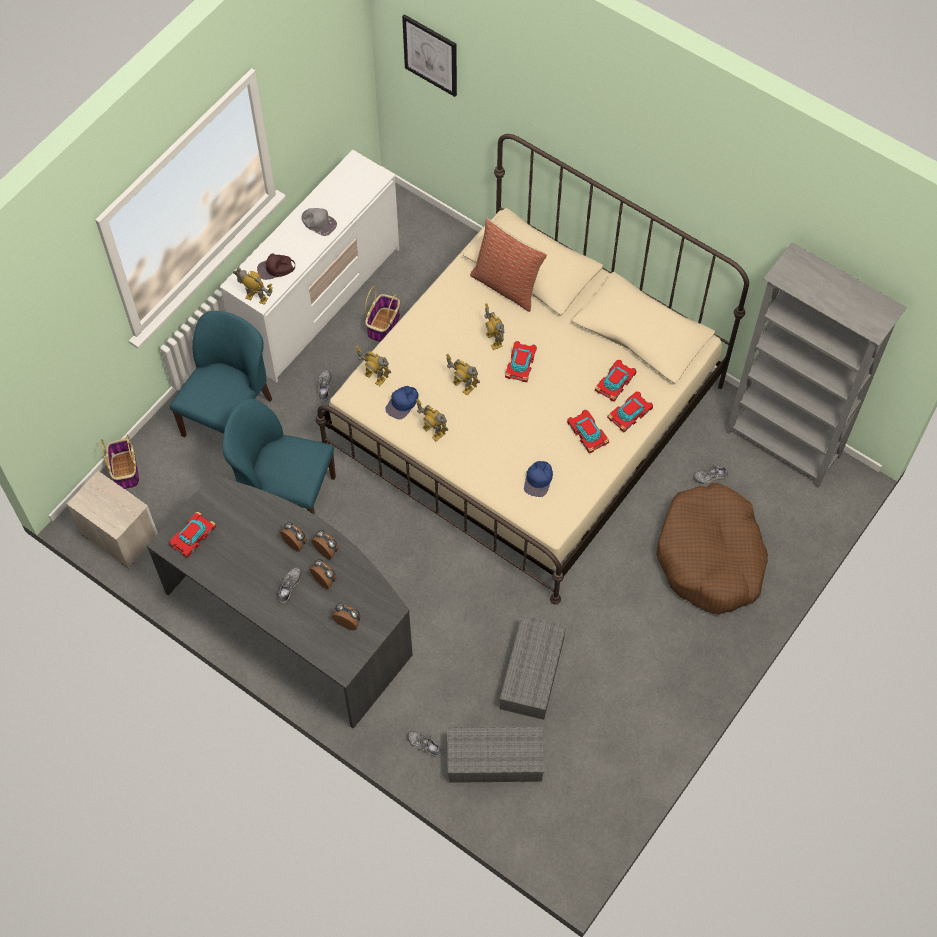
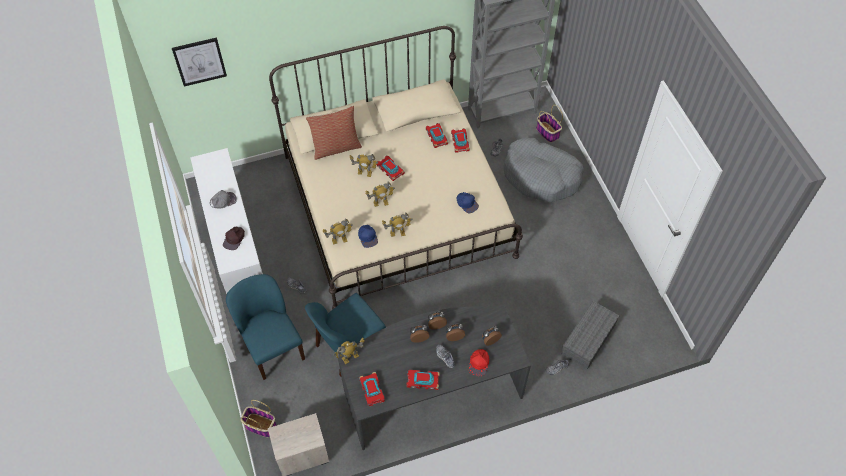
camera: 55 degrees left, 5 degrees down
toy robot [233,267,273,305] -> toy robot moved to [333,337,365,364]
basket [365,286,400,343] -> basket moved to [536,105,563,143]
grey storage box [500,615,566,720] -> none
toy car [567,410,609,454] -> toy car moved to [406,370,440,390]
brown dog bed [656,483,768,615] -> grey dog bed [504,138,584,202]
none -> red cap [469,349,489,376]

